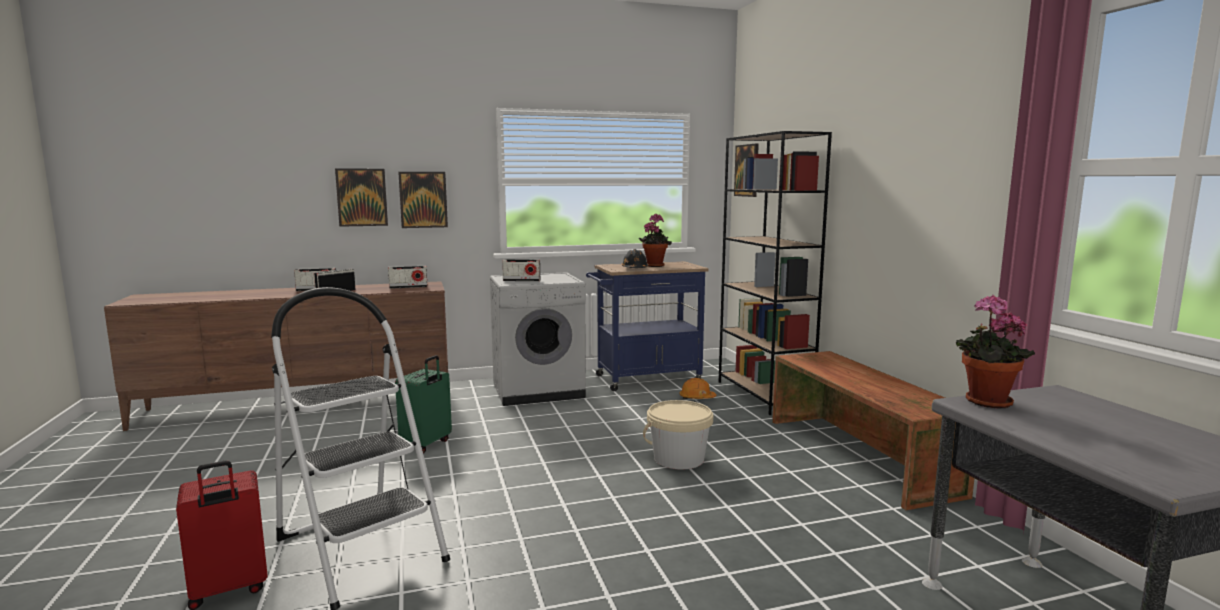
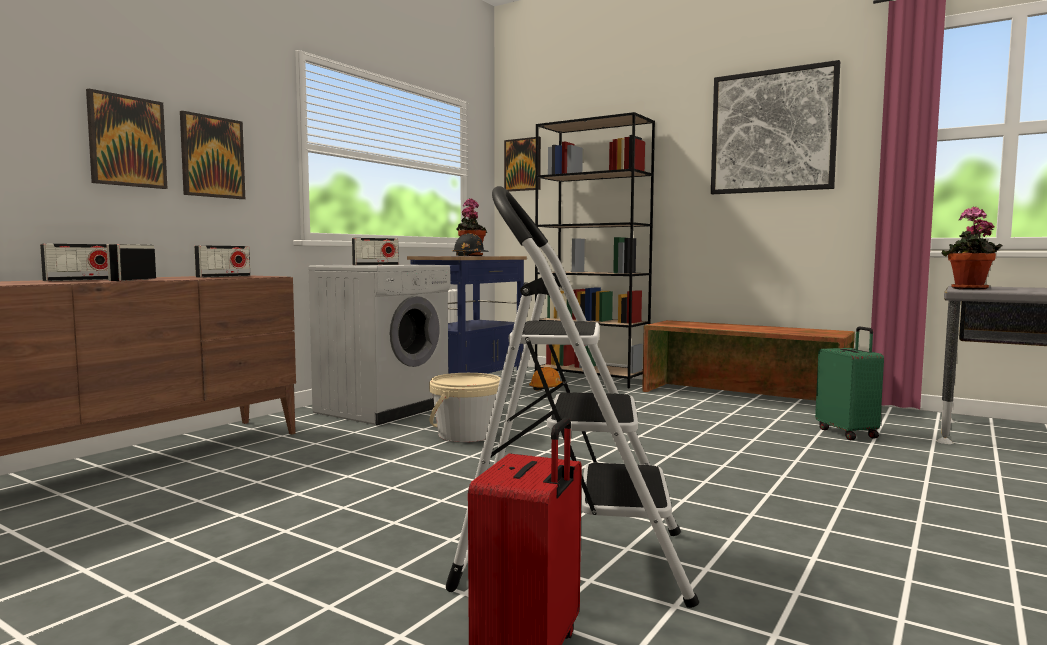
camera: 40 degrees left, 5 degrees down
green suitcase [395,355,452,454] -> green suitcase moved to [815,326,884,440]
beige bucket [643,400,713,470] -> beige bucket moved to [429,373,500,442]
none -> picture [711,60,840,194]

